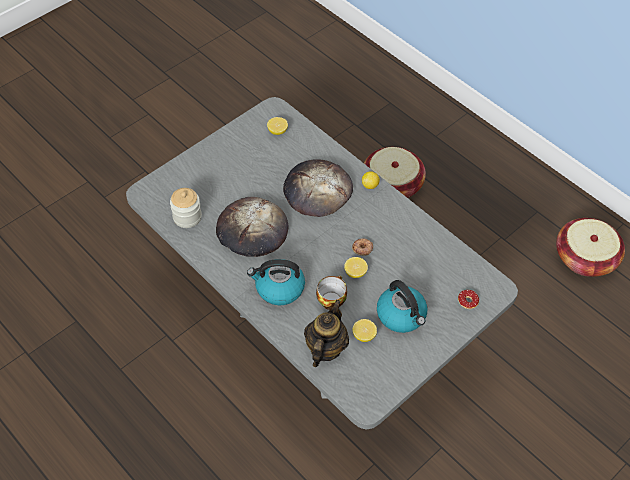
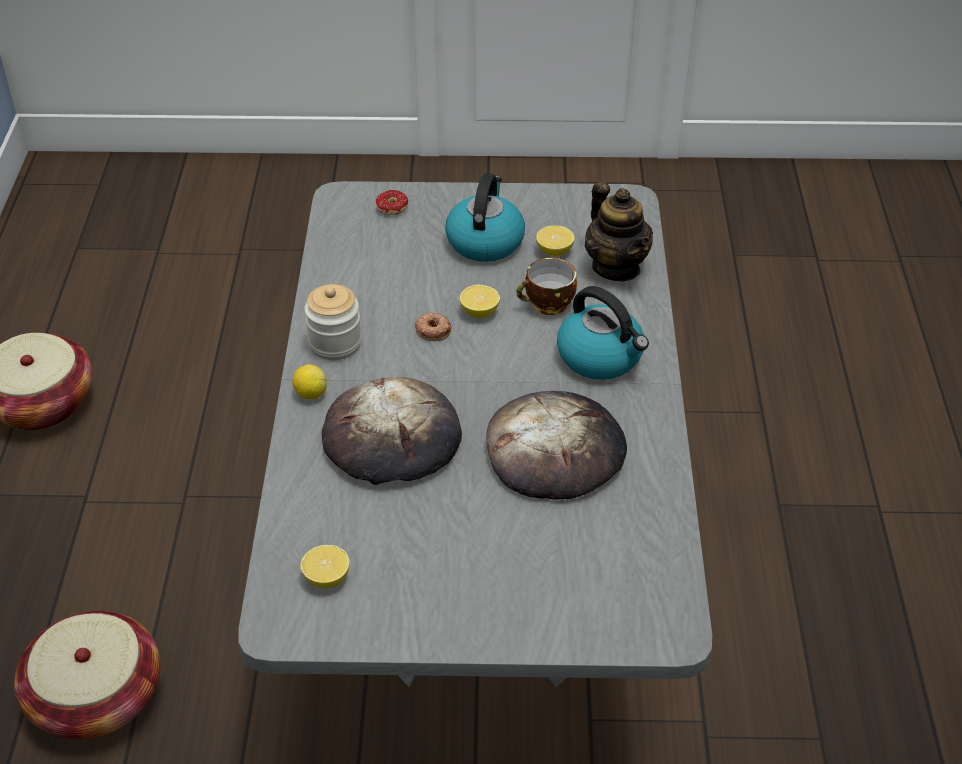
camera: 135 degrees left, 10 degrees down
jar [170,188,202,228] -> jar moved to [304,284,362,360]
teapot [304,300,349,367] -> teapot turned 90 degrees counterclockwise [585,181,653,281]

